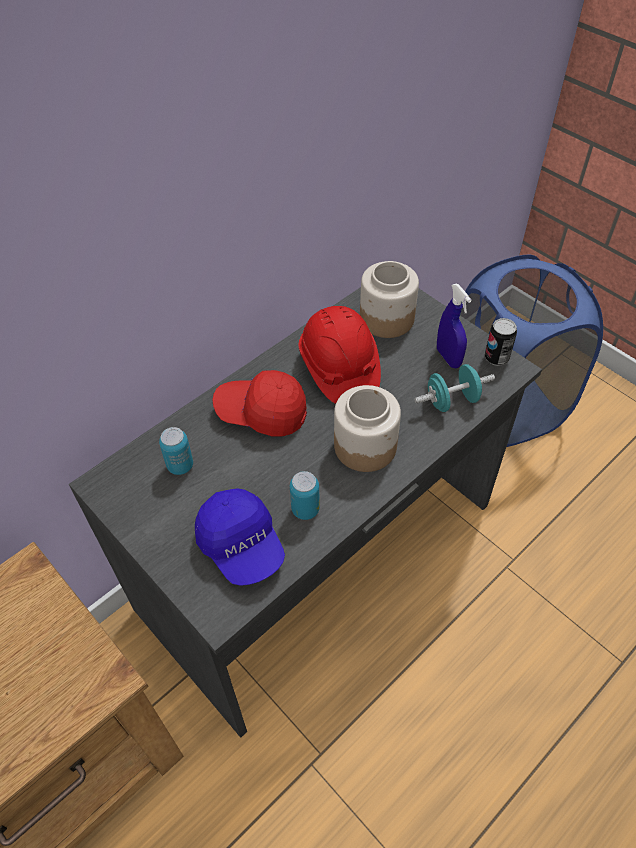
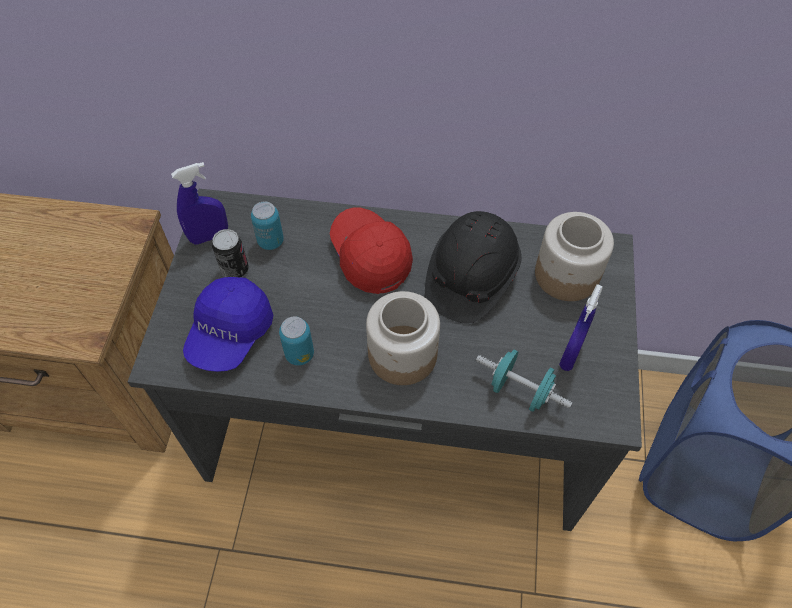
camera: 50 degrees right, 5 degrees up
red hard hat [298,306,381,404] -> black hard hat [425,211,522,323]
can [485,318,517,366] -> can moved to [212,229,249,278]
none -> blue spray bottle [171,162,228,245]

